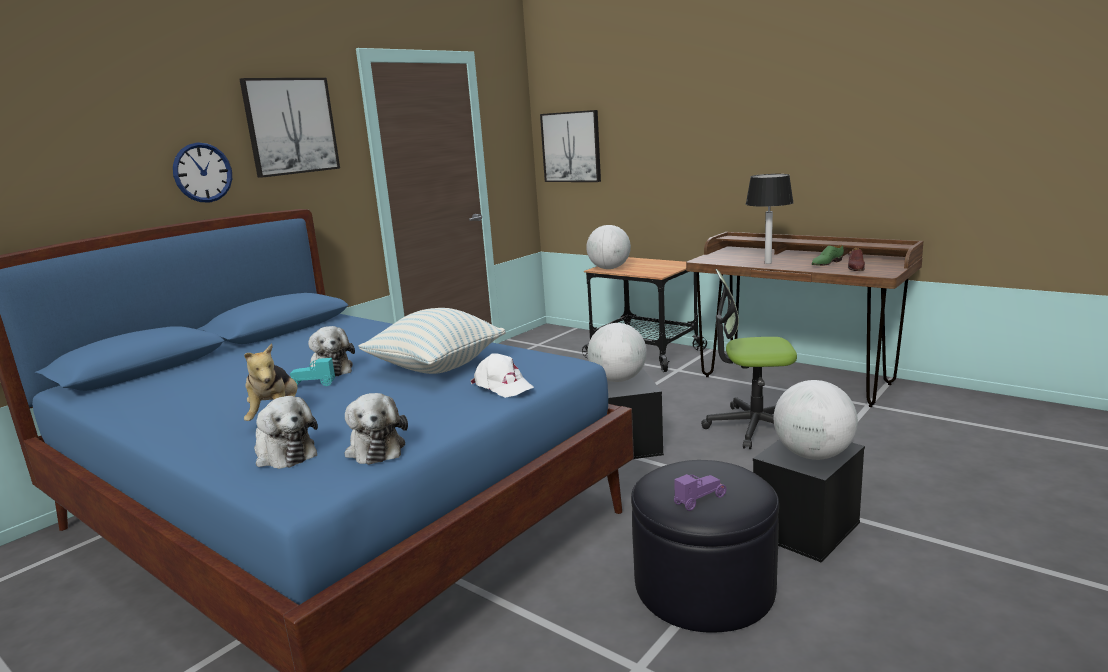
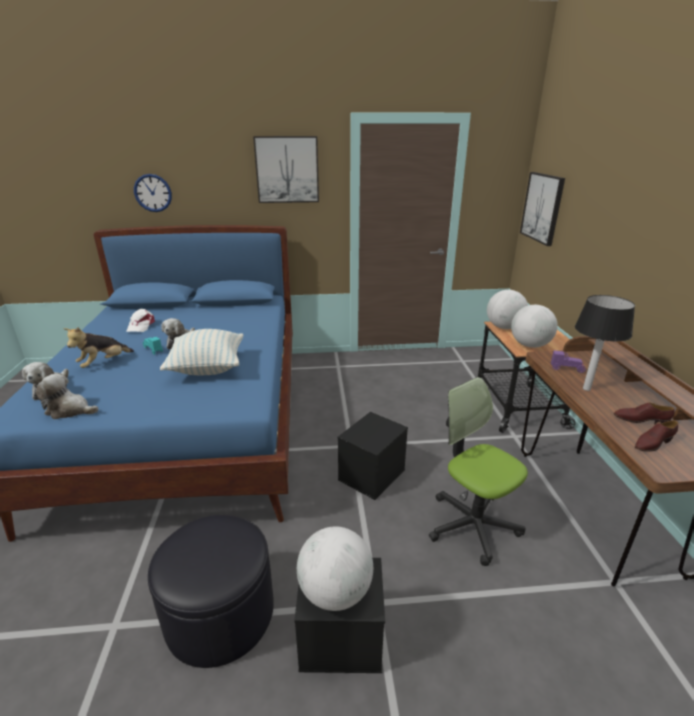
camera: 45 degrees right, 10 degrees up
wall clock [173,143,232,202] -> wall clock moved to [134,174,172,212]
plush toy [345,393,408,465] -> plush toy turned 75 degrees clockwise [36,374,98,419]
white cap [470,353,534,398] -> white cap moved to [127,309,155,332]
globe [587,323,647,382] -> globe moved to [511,305,558,348]
purple toy car [674,474,726,511] -> purple toy car moved to [551,351,586,373]
green shoe [812,245,844,266] -> brown shoe [614,402,675,425]

